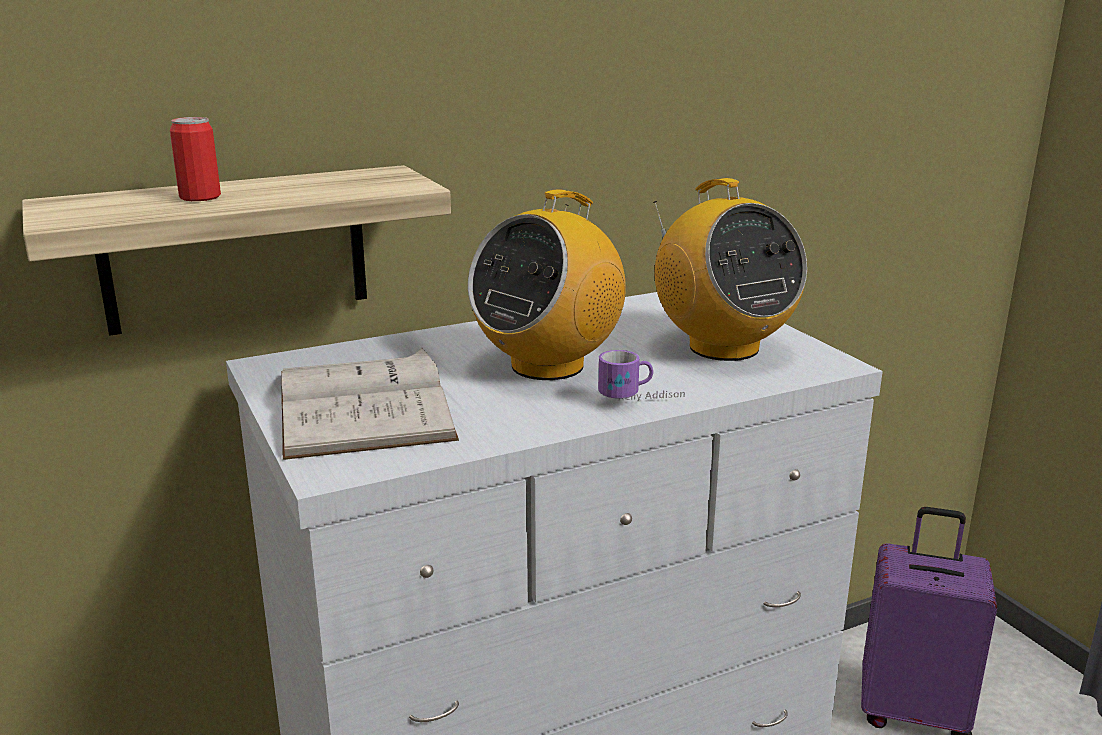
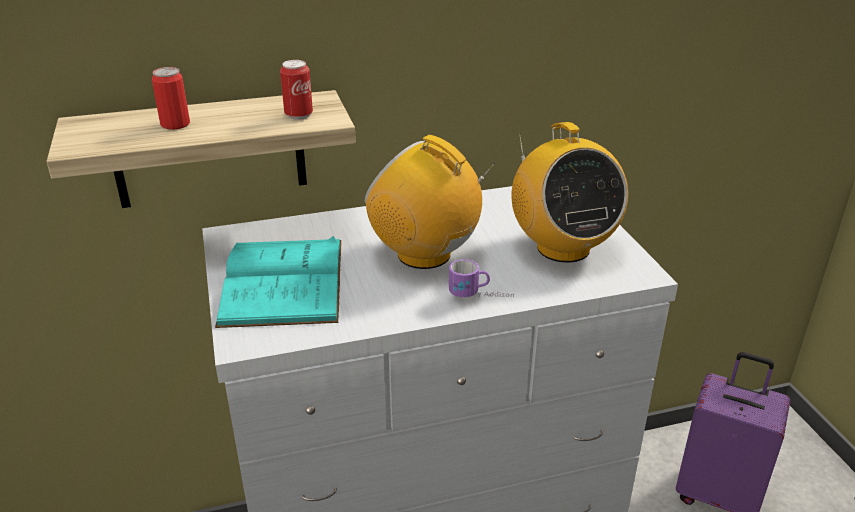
camera: 10 degrees right, 10 degrees up
white book [281,348,459,460] -> turquoise book [215,236,342,328]
radio [468,189,626,380] -> radio turned 75 degrees clockwise [365,135,496,269]
none -> can [280,60,313,120]

